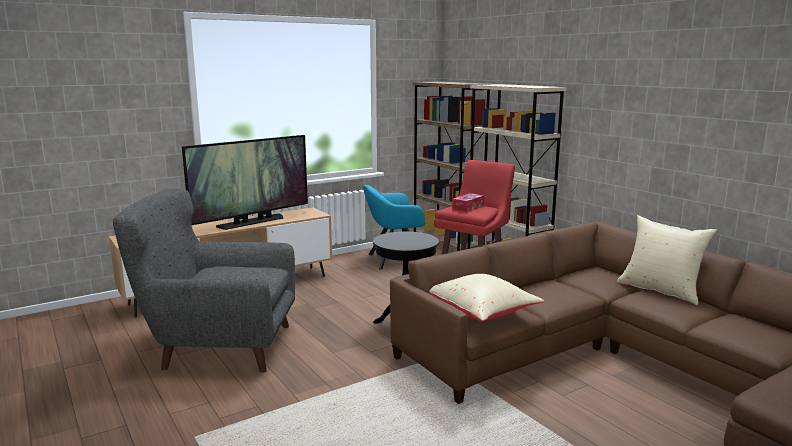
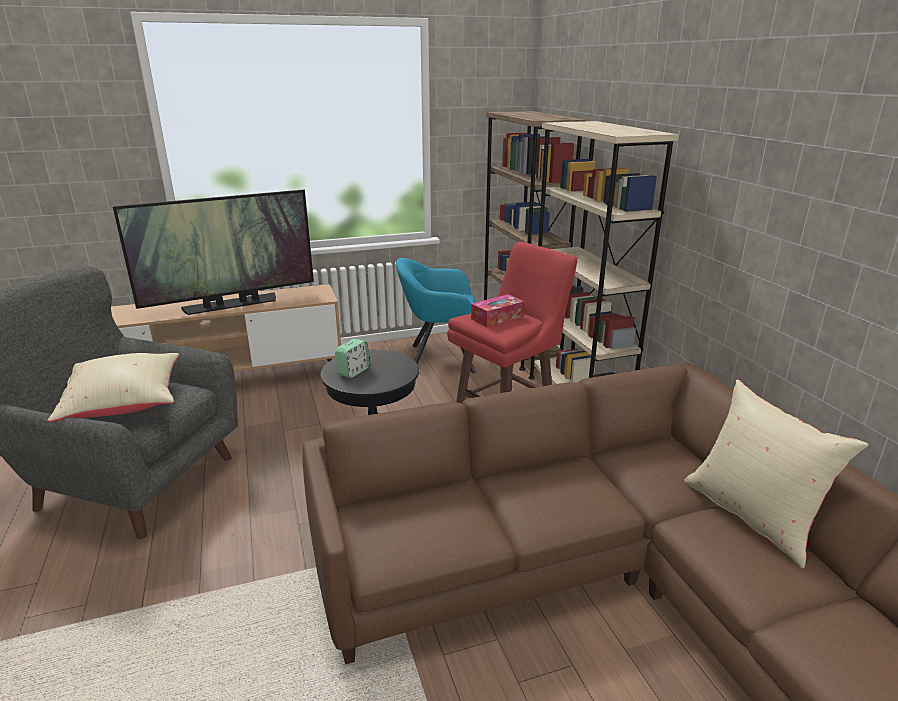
camera: 15 degrees right, 10 degrees up
beige pillow [429,274,544,321] -> beige pillow moved to [48,353,180,422]
none -> alarm clock [335,339,370,378]

